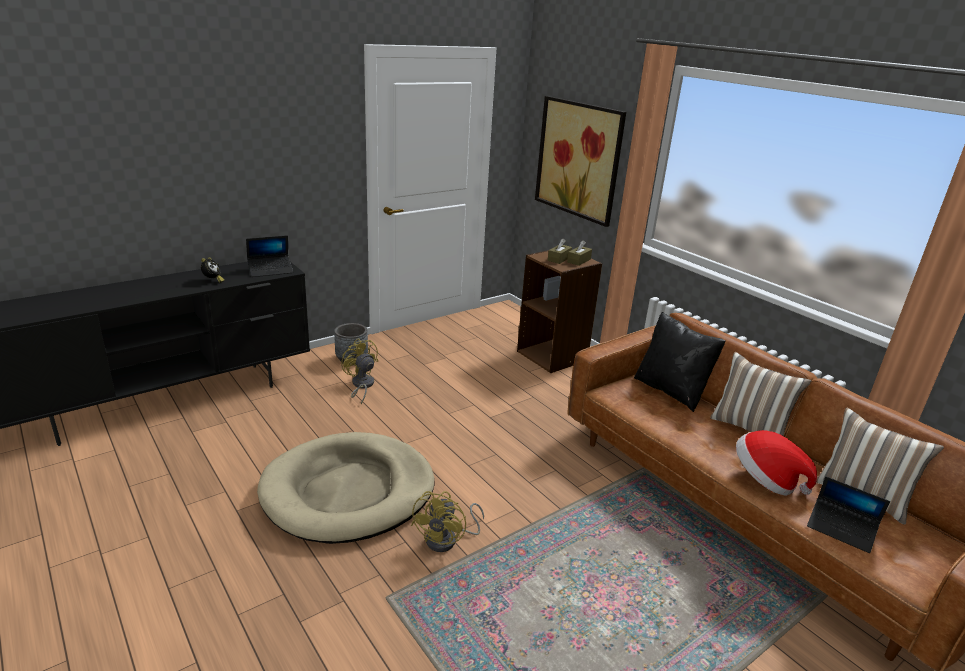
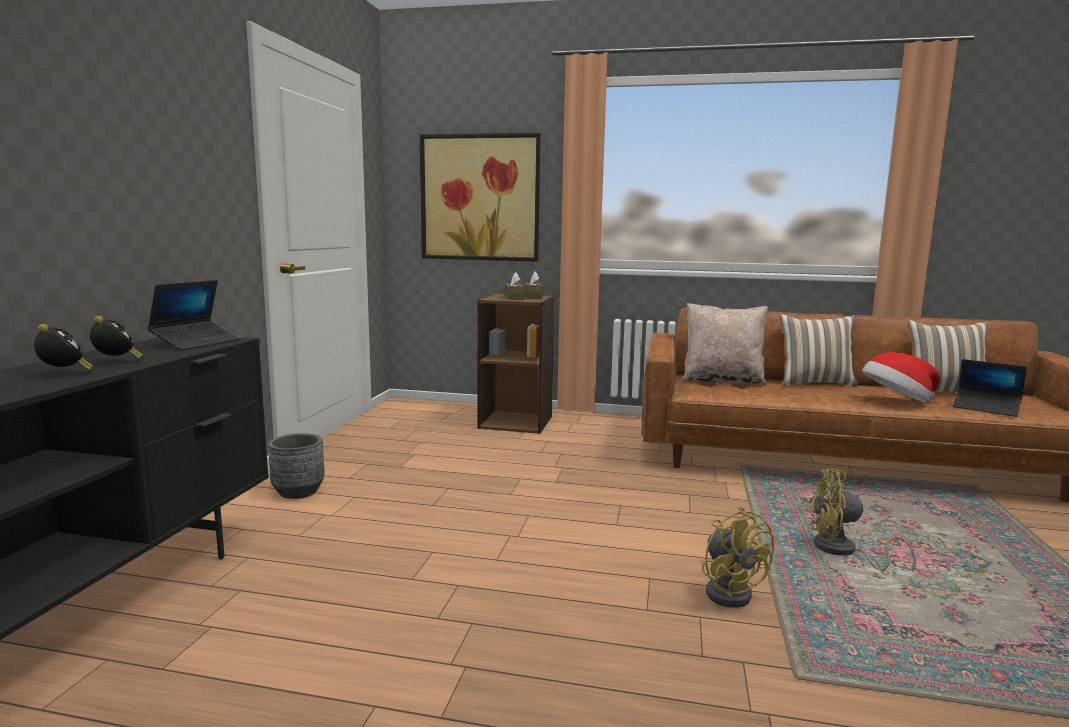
camera: 40 degrees left, 15 degrees down
beige dog bed [257,432,435,544] -> none
yellow fan [341,338,378,405] -> yellow fan moved to [809,468,916,572]
black pillow [634,312,726,412] -> beige pillow [682,303,768,386]
laptop [807,476,890,553] -> laptop turned 45 degrees clockwise [952,359,1027,417]
none -> alarm clock [34,324,95,371]

